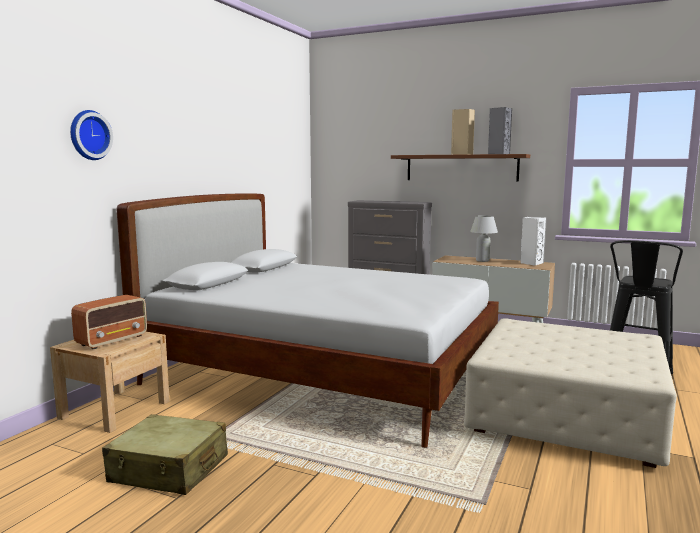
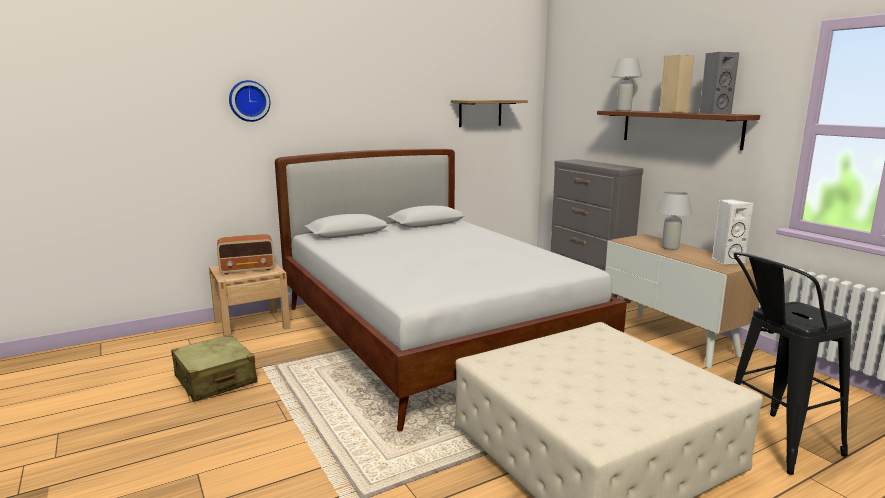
camera: 35 degrees right, 5 degrees up
none -> shelf [451,100,528,127]
none -> white table lamp [611,58,642,111]

